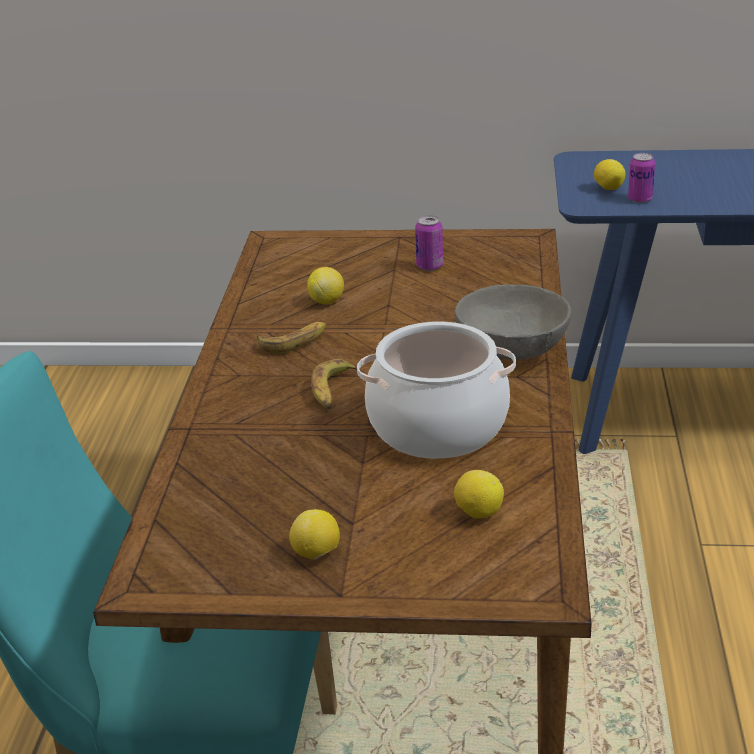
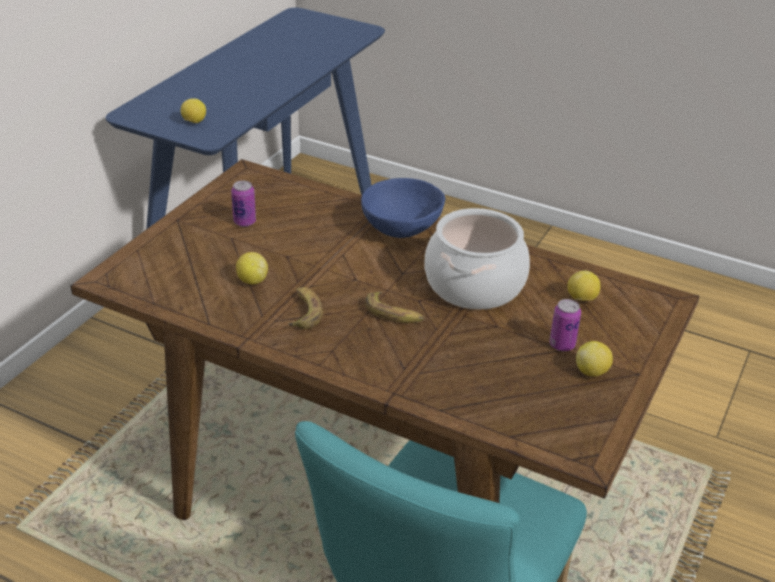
camera: 70 degrees left, 5 degrees up
grey bowl [455,284,571,360] -> blue bowl [361,178,446,238]
can [628,153,655,203] -> can moved to [549,299,581,351]

